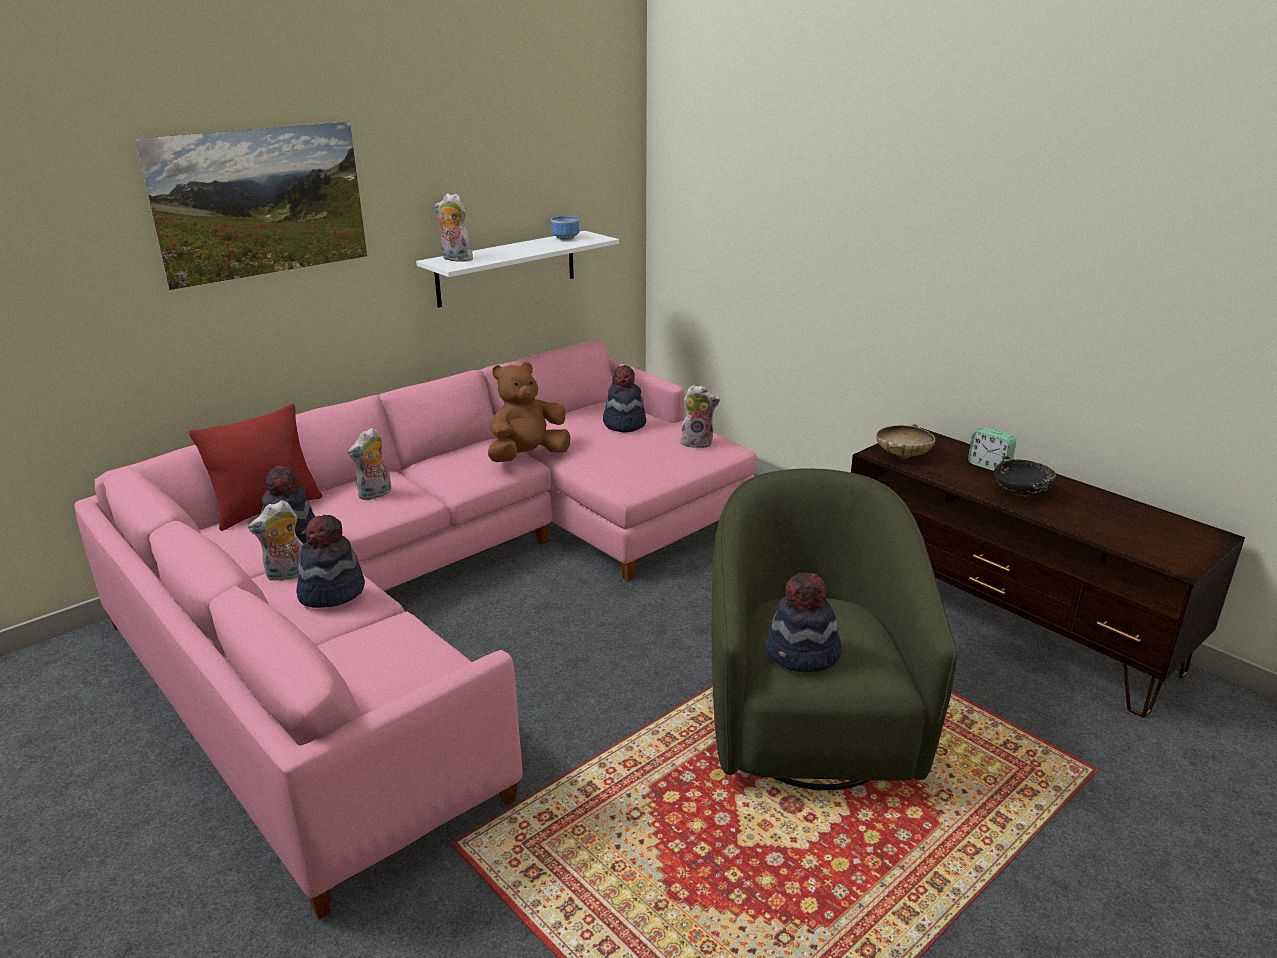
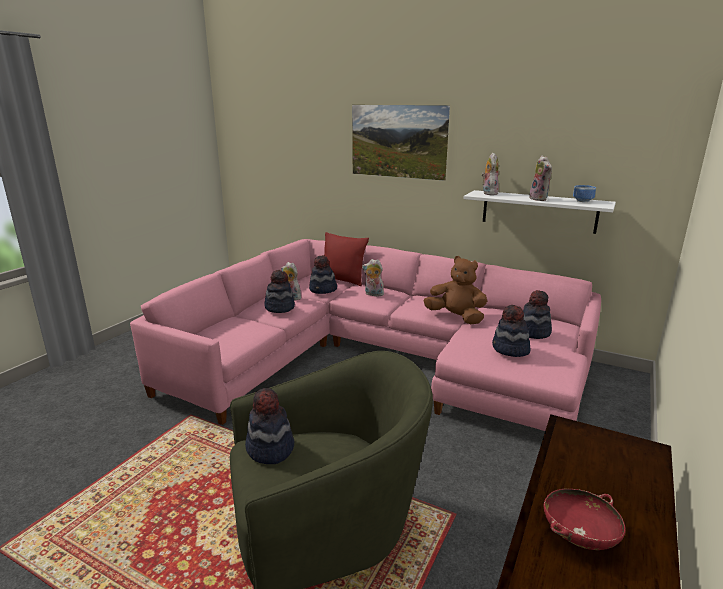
camera: 70 degrees right, 5 degrees down
plush toy [681,385,720,448] -> plush toy moved to [529,156,552,201]
beige bowl [876,424,935,459] -> none
alarm clock [968,428,1016,471] -> none
black bowl [994,456,1056,497] -> red bowl [544,489,626,550]
none -> hat [492,305,530,357]

